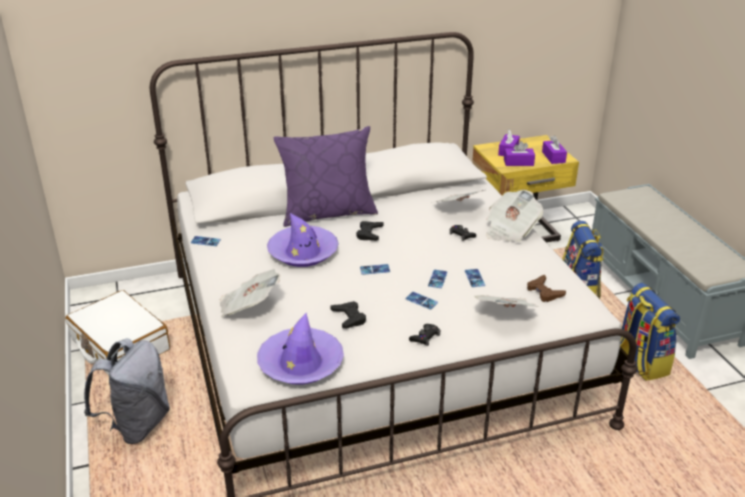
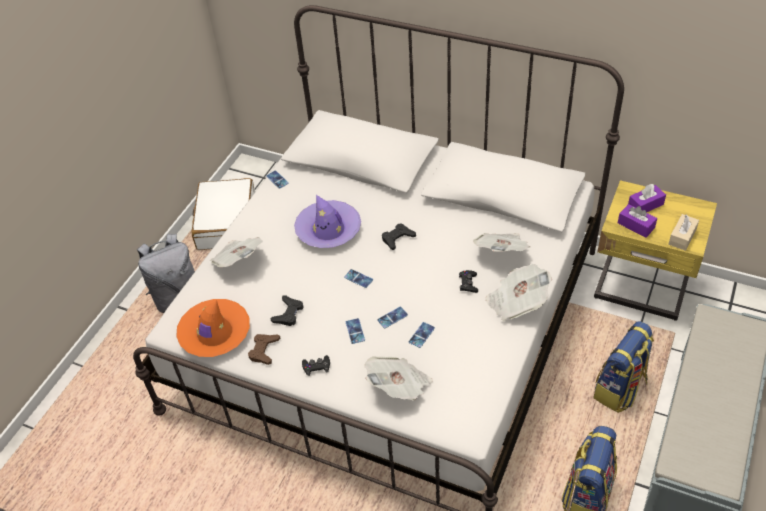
camera: 45 degrees right, 15 degrees up
purple hat [257,313,344,385] -> orange hat [176,299,250,357]
purple pillow [273,126,378,227] -> none
brown game controller [527,275,566,302] -> brown game controller moved to [248,334,280,365]
purple tissue box [542,135,567,164] -> beige tissue box [668,214,699,251]

